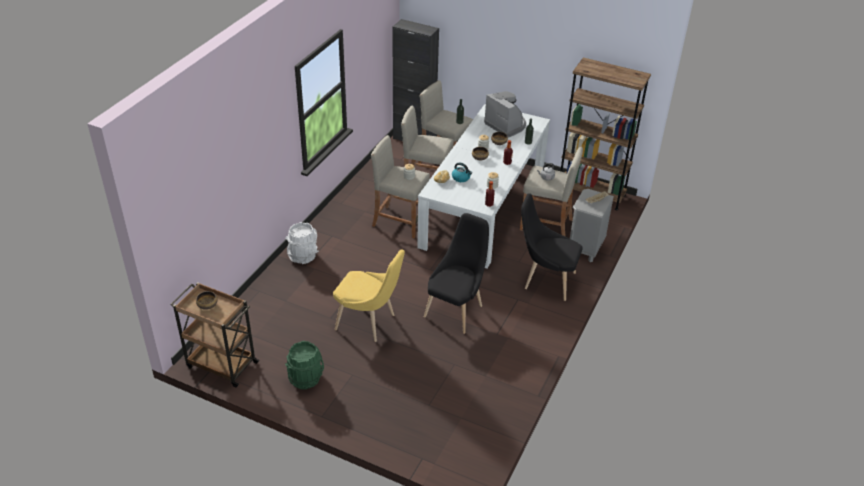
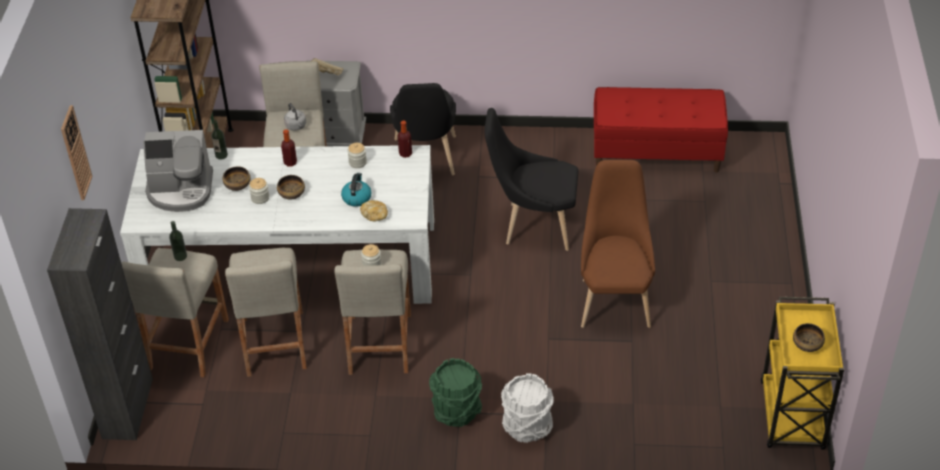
camera: 110 degrees left, 5 degrees up
brown cart [170,282,260,388] -> yellow cart [760,297,844,450]
green bucket [285,341,324,390] -> green bucket moved to [429,358,482,427]
yellow chair [333,249,405,342] -> brown chair [581,160,655,328]
coffee machine [484,91,526,137] -> coffee machine turned 120 degrees counterclockwise [143,130,213,212]
none -> wall clock [61,105,92,200]
none -> red bench [594,87,728,173]

